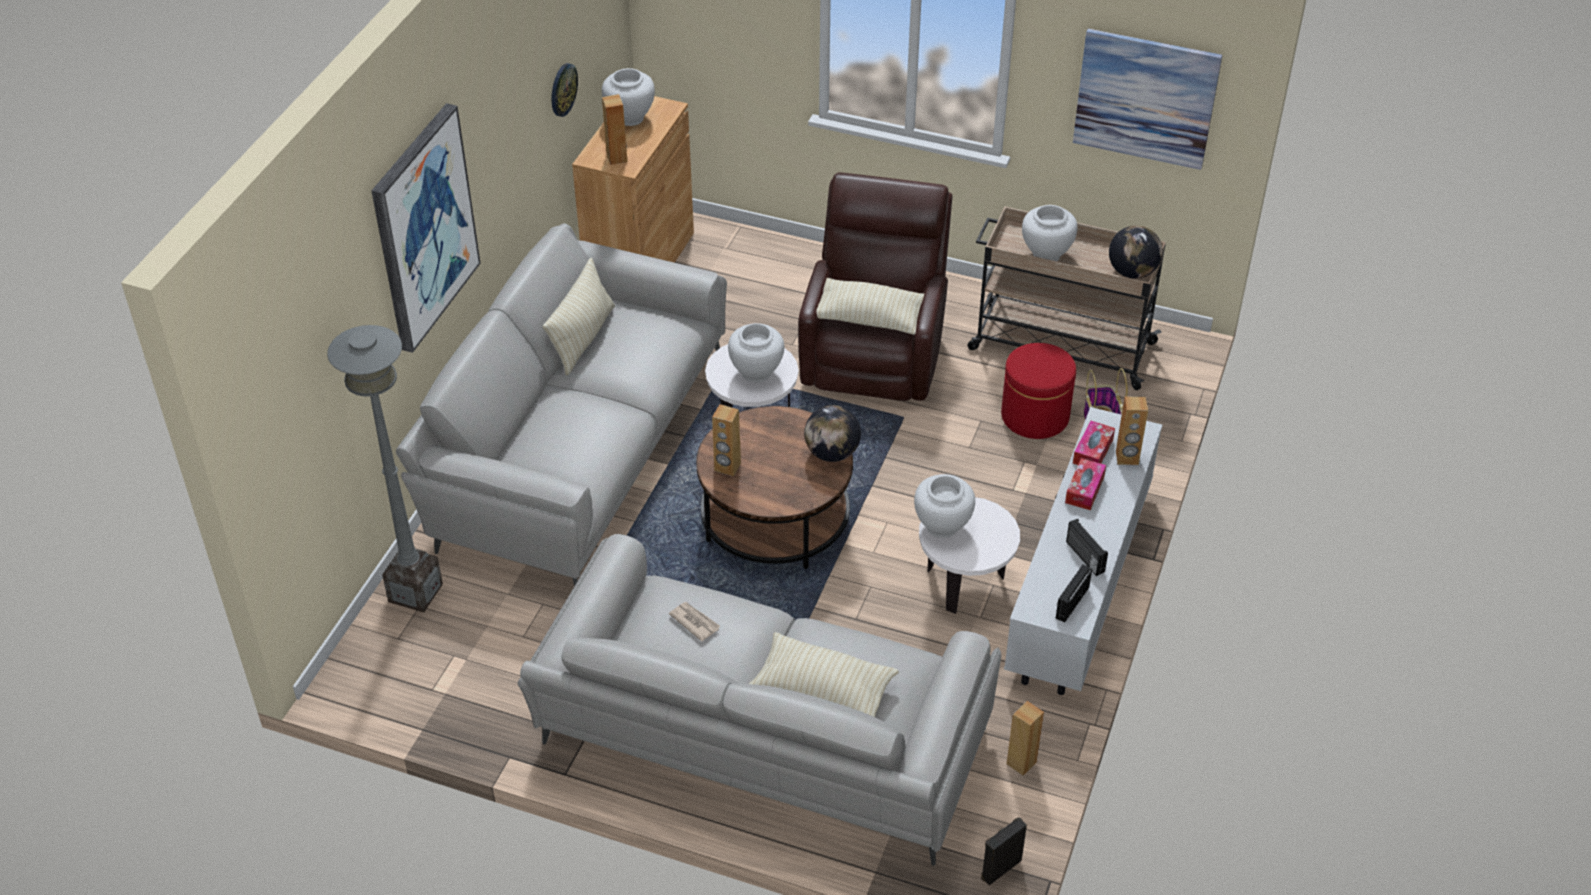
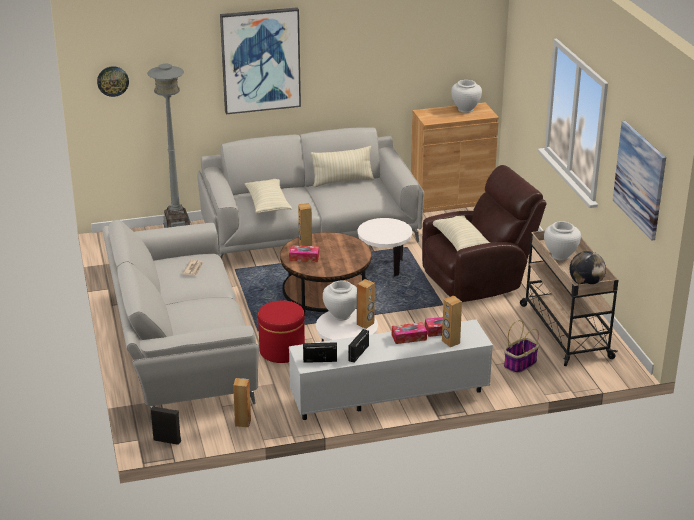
camera: 55 degrees right, 15 degrees down
wall clock [551,63,578,117] -> wall clock moved to [97,66,129,97]
brown speaker [602,94,627,165] -> brown speaker moved to [357,279,375,329]
white vase [728,323,784,382] -> none
beige pillow [749,632,899,717] -> beige pillow moved to [244,179,292,213]
globe [804,405,861,462] -> none
red ottoman [1001,343,1076,439] -> red ottoman moved to [258,301,305,363]
none -> tissue box [289,245,319,262]

